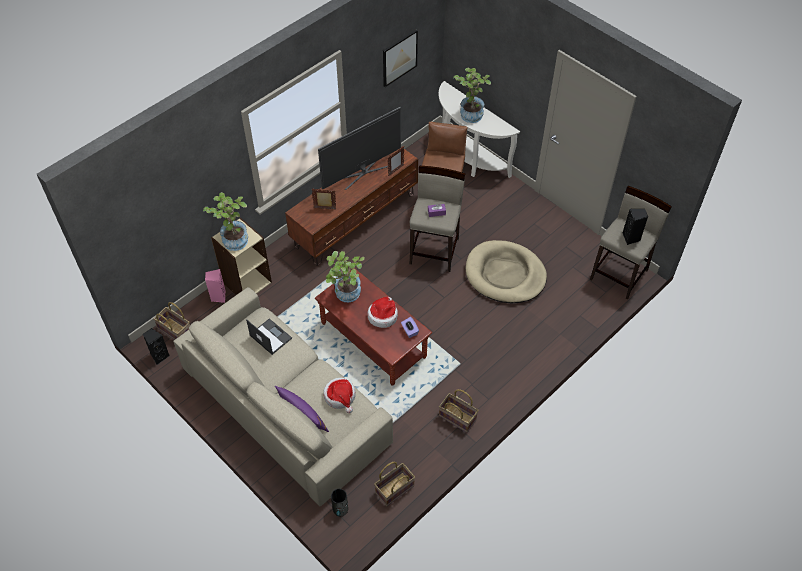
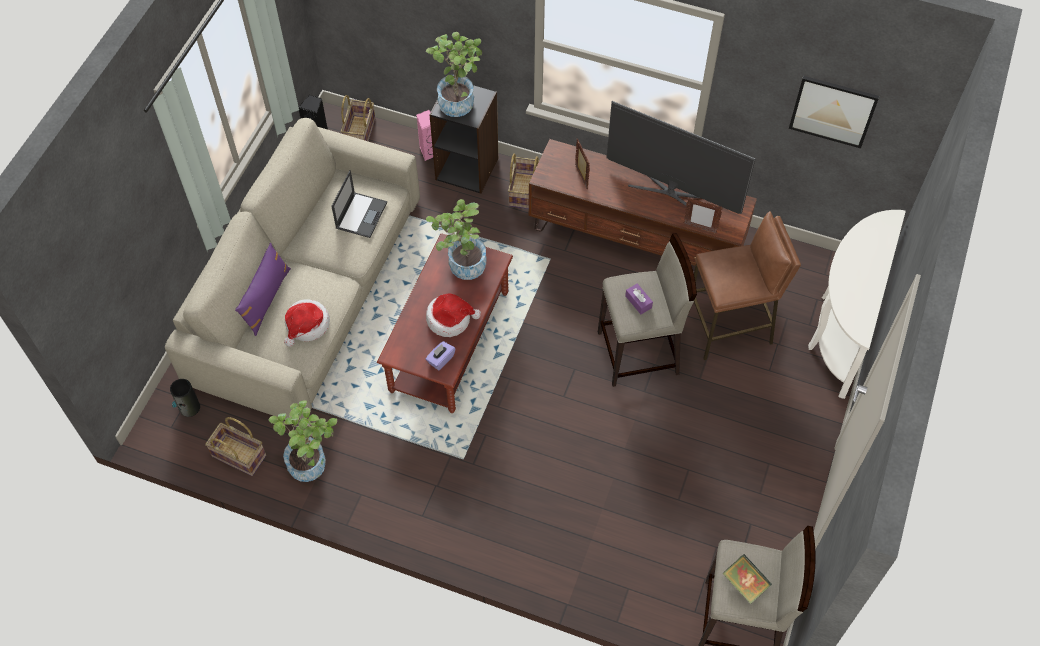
camera: 65 degrees right, 5 degrees up
beige bookcase [211,218,272,295] -> black bookcase [429,85,498,194]
basket [439,389,478,433] -> basket moved to [508,153,539,209]
potted plant [453,68,491,123] -> potted plant moved to [269,401,337,482]
beige dog bed [466,240,547,303] -> none
black speaker [623,208,648,245] -> book [723,554,772,604]

